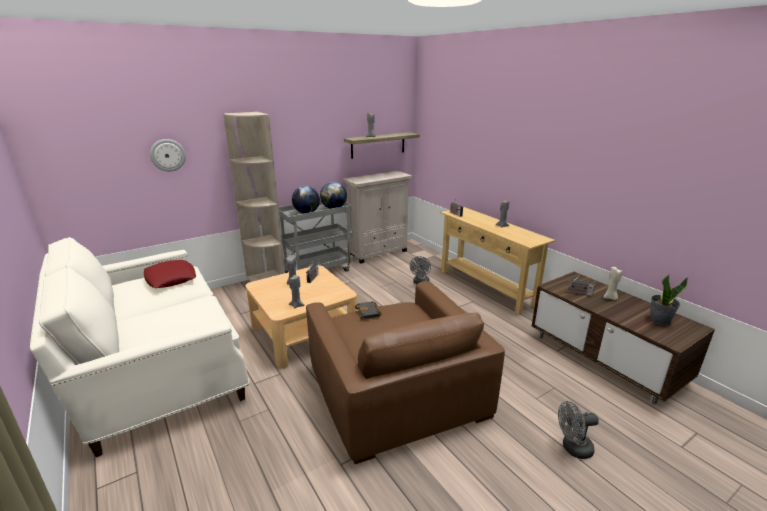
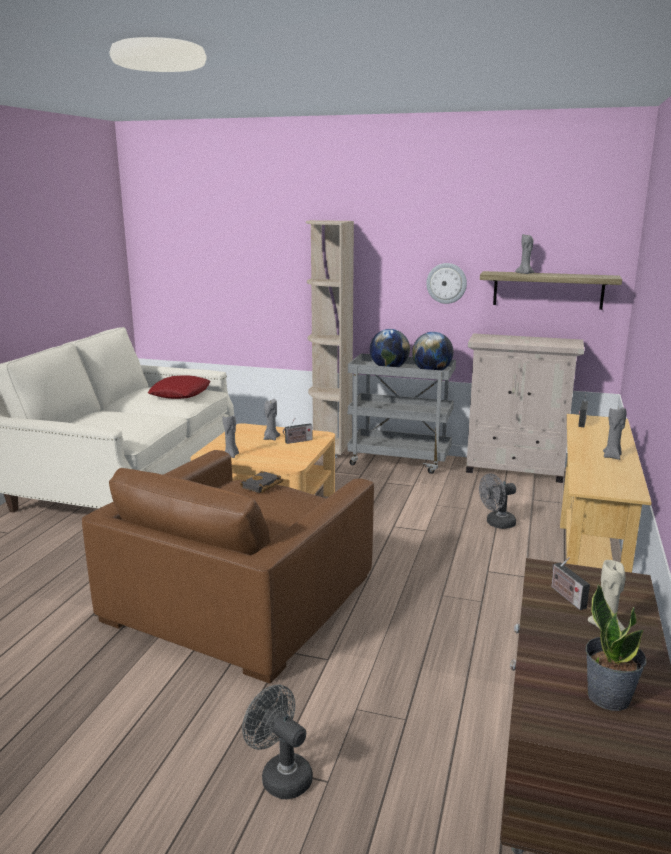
camera: 50 degrees right, 5 degrees down
wall clock [150,139,186,172] -> wall clock moved to [426,263,467,304]

